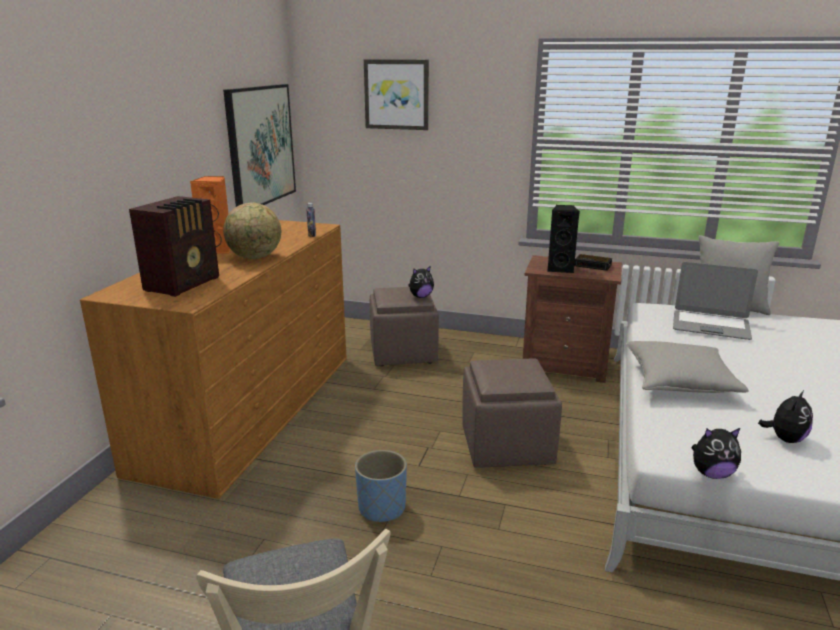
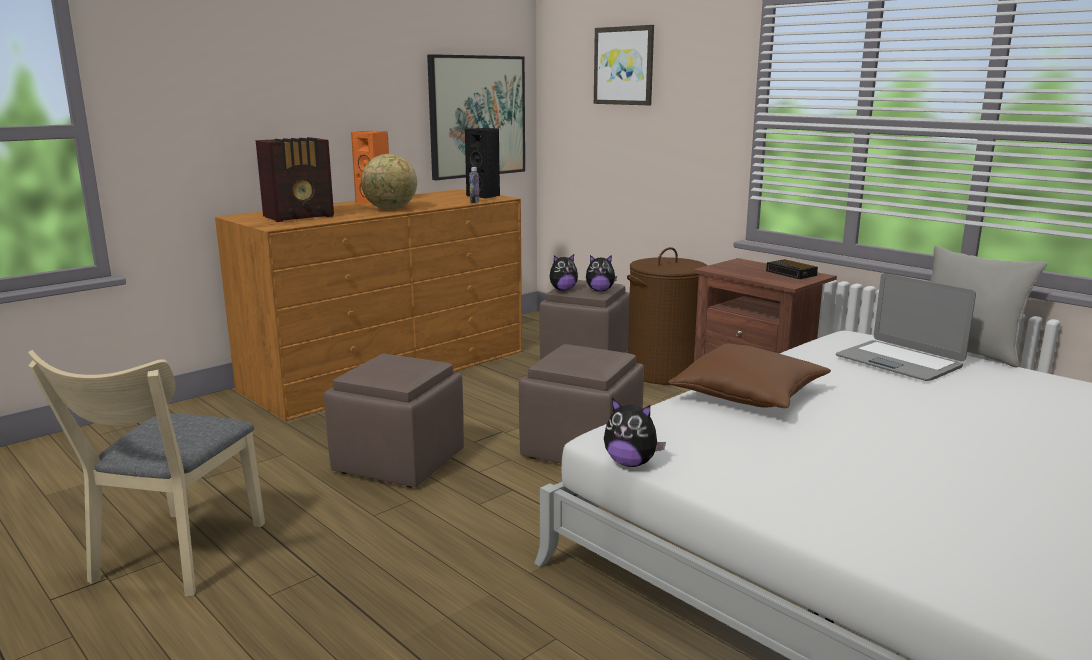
camera: 30 degrees right, 5 degrees down
blue planter [355,450,407,522] -> brown ottoman [324,354,464,488]
black speaker [547,205,580,273] -> black speaker moved to [465,128,500,199]
grey pillow [626,341,749,393] -> brown pillow [668,344,831,408]
plush toy [758,389,813,443] -> plush toy moved to [550,254,578,291]
none -> brown laundry basket [627,247,708,385]

